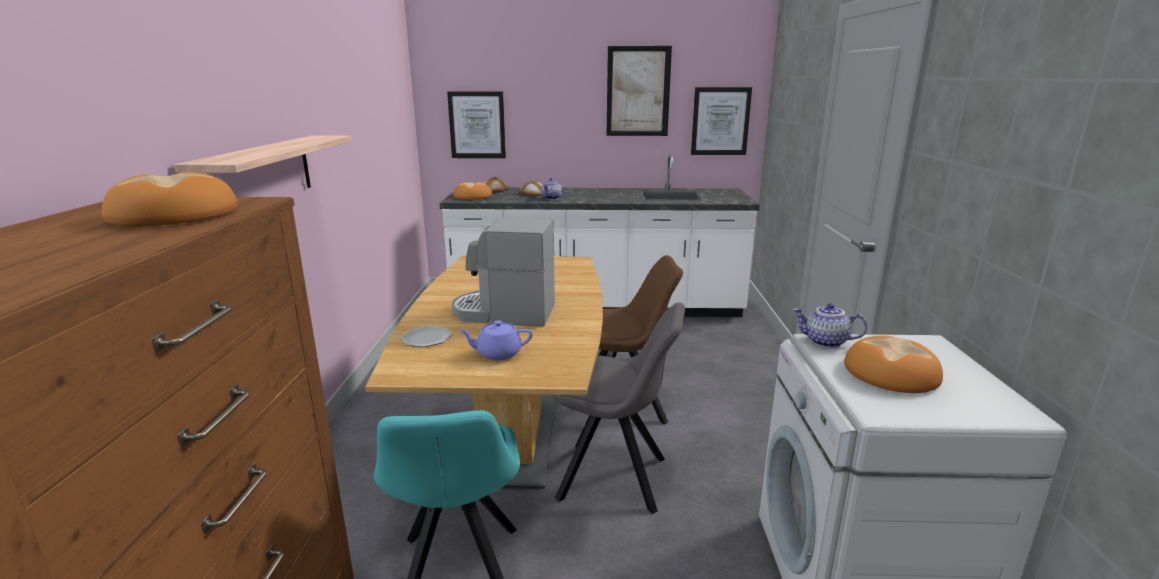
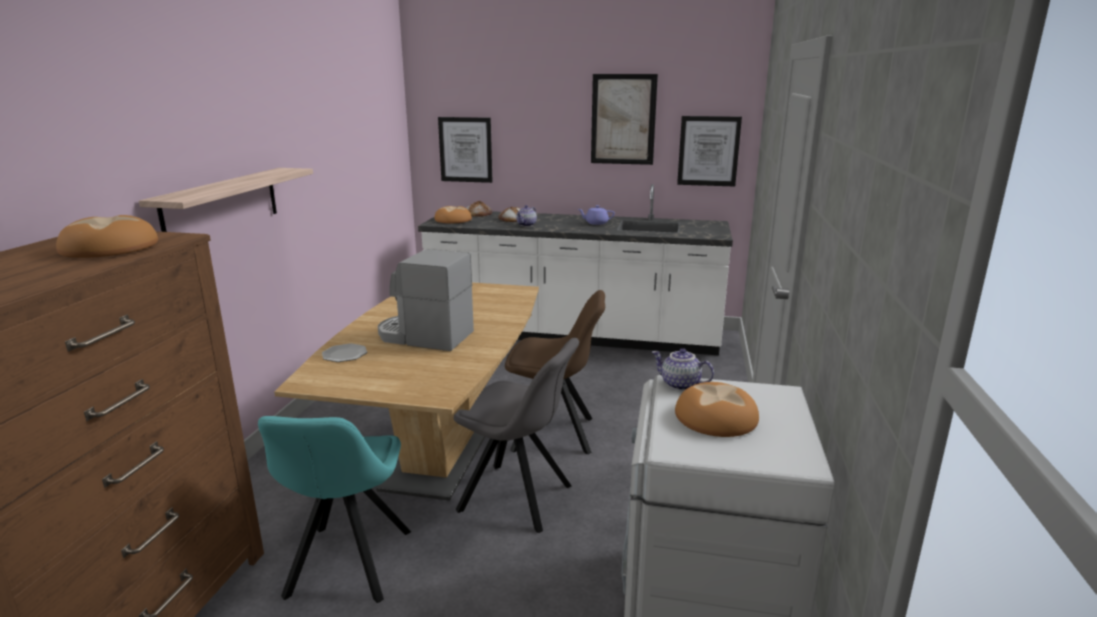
camera: 10 degrees right, 0 degrees up
purple teapot [459,320,533,360] -> purple teapot moved to [578,205,615,225]

